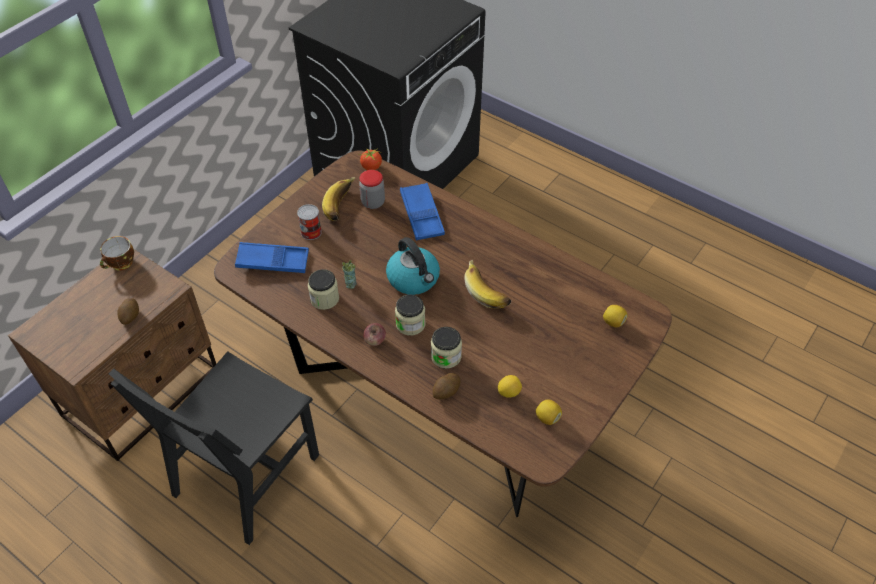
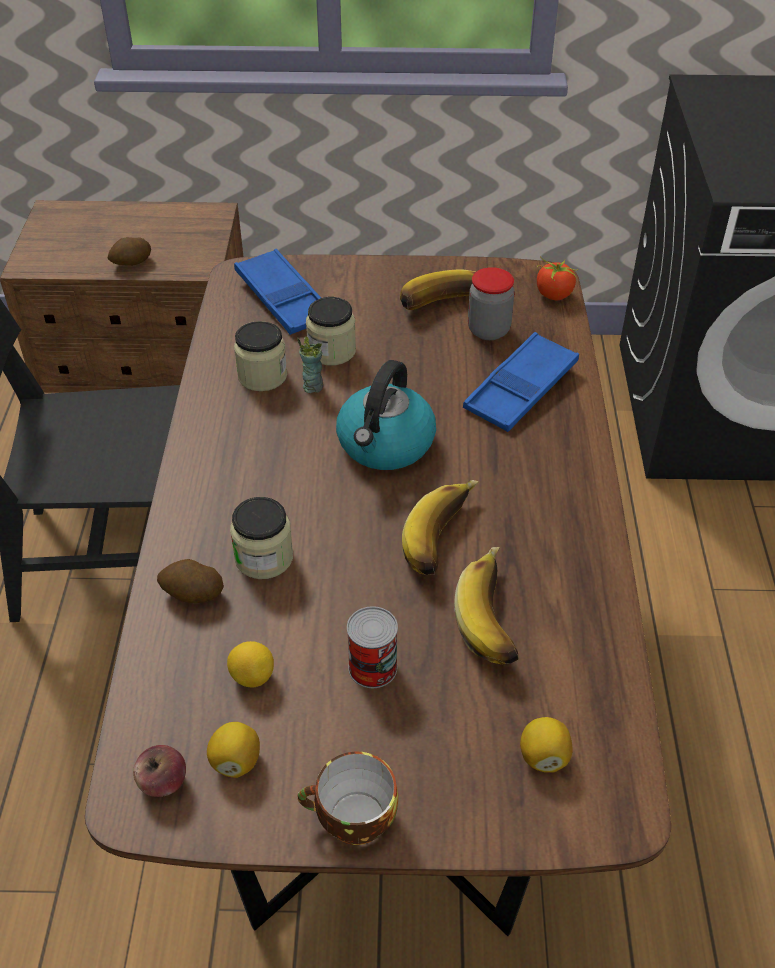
camera: 55 degrees right, 5 degrees down
cup [100,236,134,271] -> cup moved to [298,751,398,845]
can [297,204,322,240] -> can moved to [347,606,398,688]
apple [363,323,386,346] -> apple moved to [133,745,186,797]
jar [395,295,425,336] -> jar moved to [306,297,356,365]
none -> banana [454,547,519,664]

